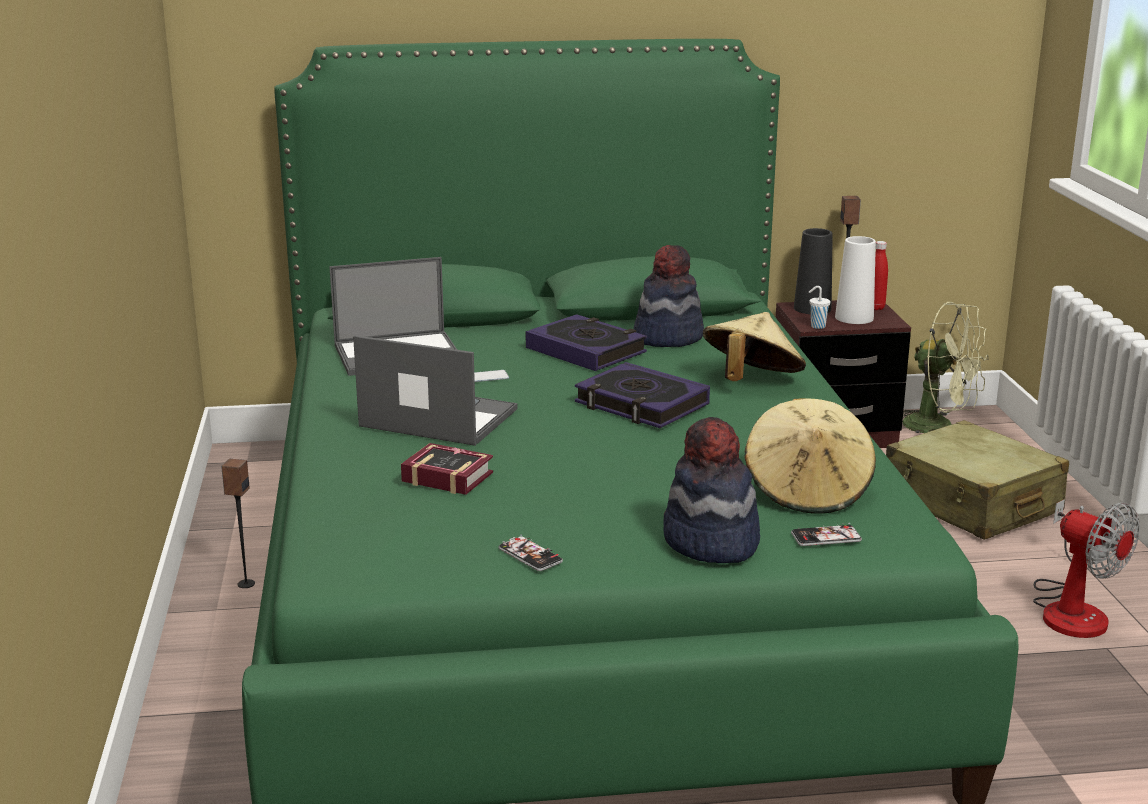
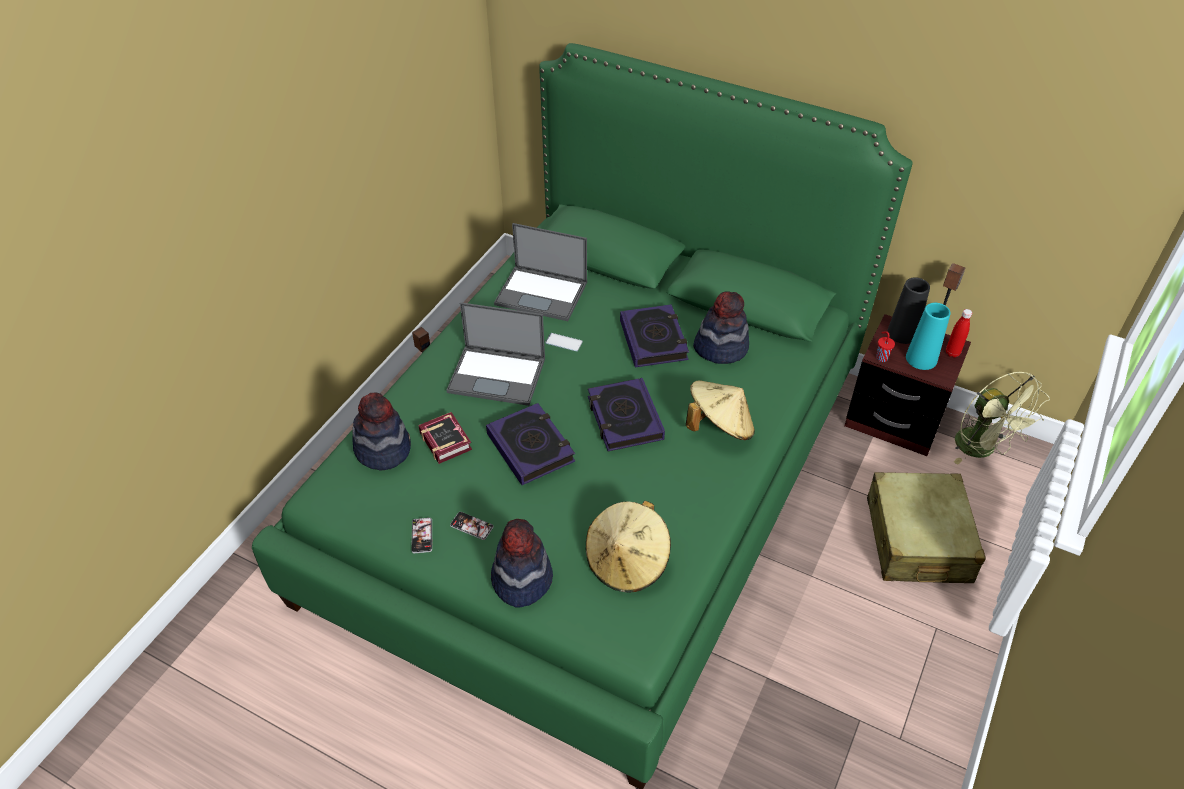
camera: 35 degrees right, 25 degrees up
laptop [353,335,518,446] -> laptop turned 135 degrees clockwise [447,302,545,406]
phone [791,522,862,546] -> phone moved to [450,512,494,540]
white cup [809,286,830,329] -> red cup [876,331,895,362]
white vase [835,236,876,324] -> turquoise vase [906,303,951,370]
fan [1033,499,1139,638] -> none
none -> hat [352,392,411,471]
none -> book [486,403,575,485]

